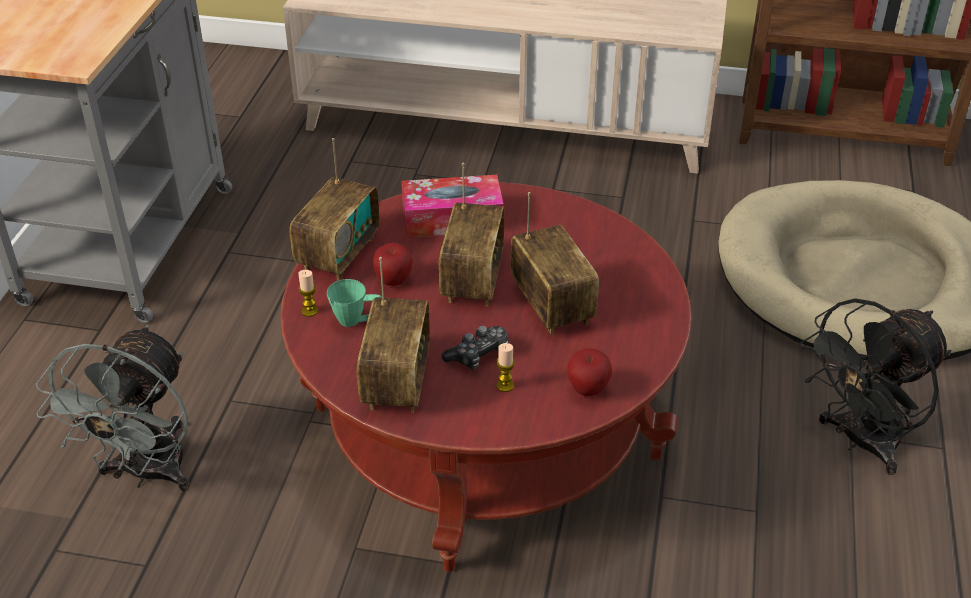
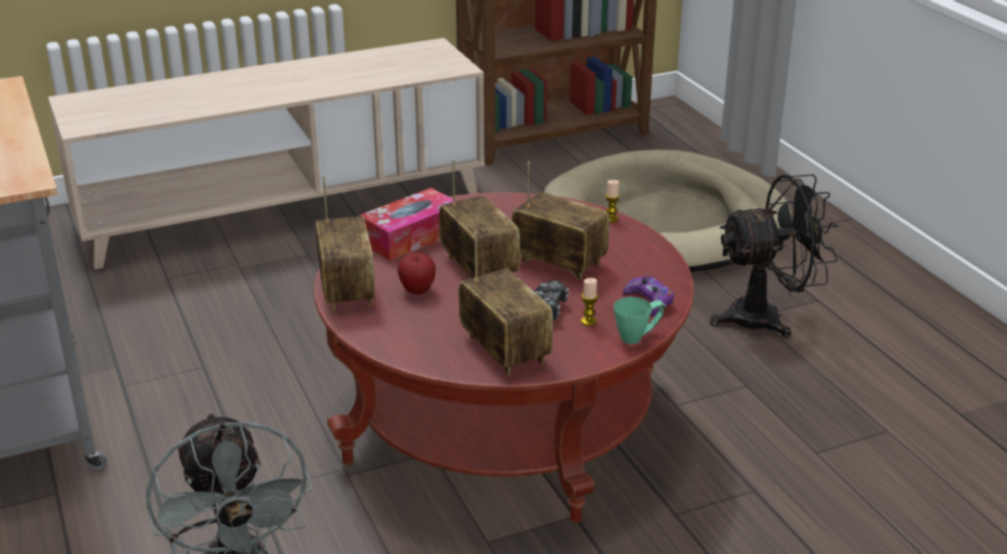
camera: 35 degrees left, 10 degrees down
candle [298,270,318,317] -> candle moved to [605,180,620,222]
green mug [327,279,382,327] -> green mug moved to [614,297,666,344]
apple [568,348,612,396] -> purple game controller [623,276,674,316]
black fan [800,298,951,475] -> black fan turned 120 degrees counterclockwise [710,174,838,339]

